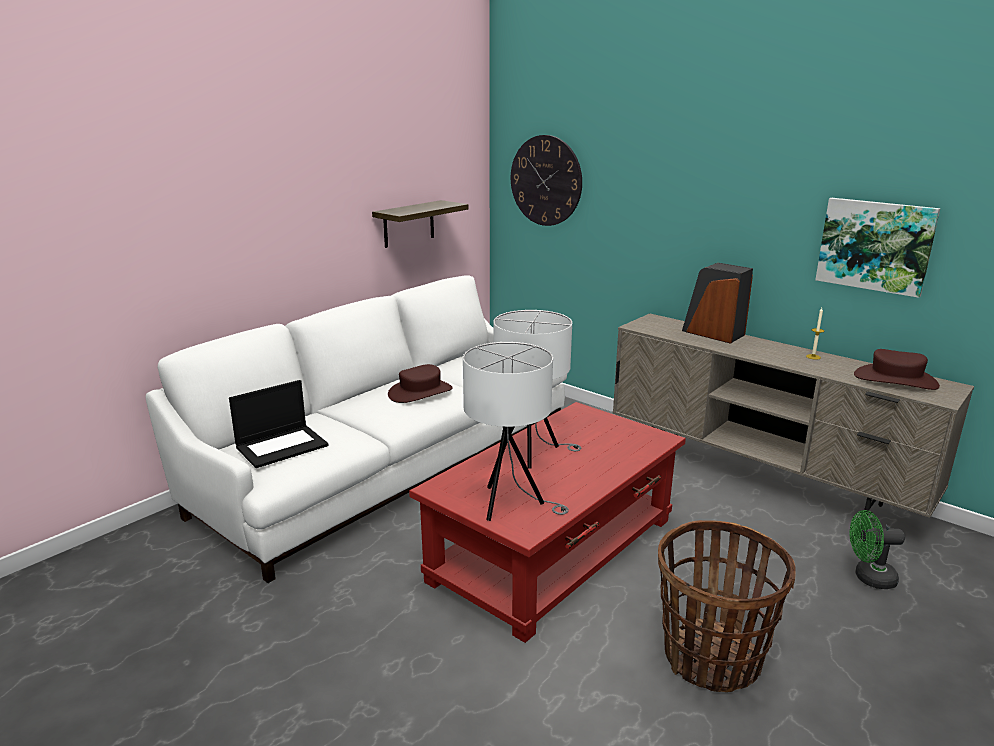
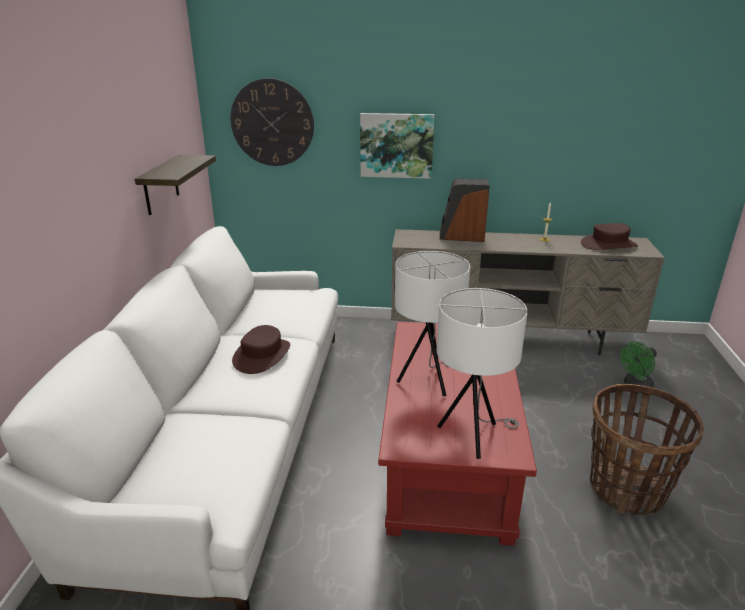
camera: 35 degrees left, 5 degrees up
laptop [229,380,329,468] -> none
picture [815,198,940,298] -> picture moved to [360,113,434,179]

